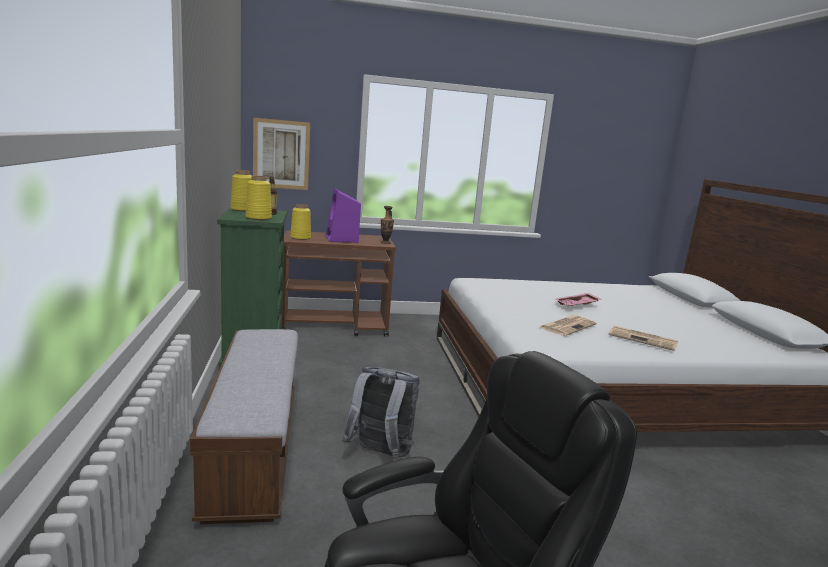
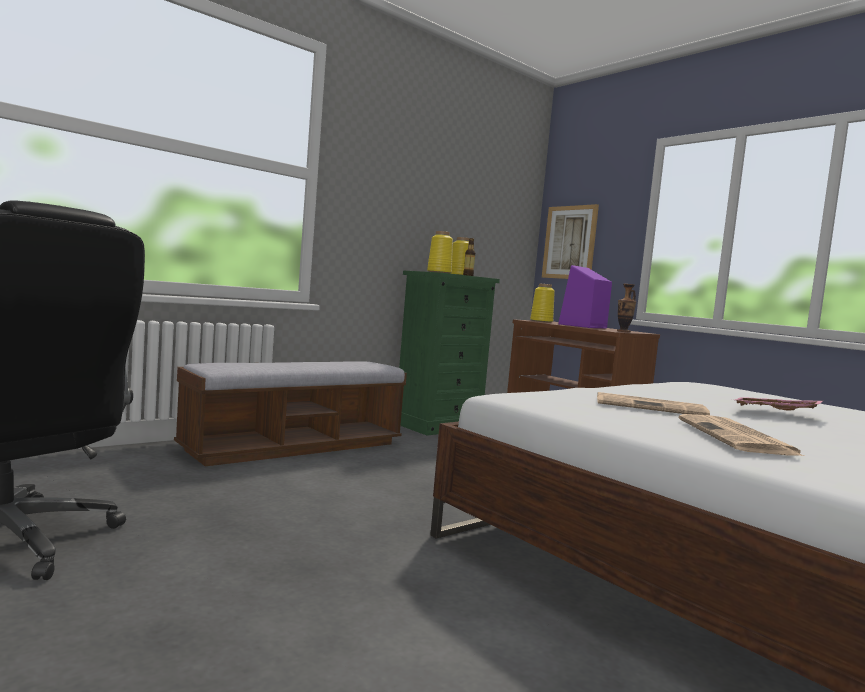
camera: 60 degrees right, 10 degrees down
grey backpack [342,367,420,457] -> none

